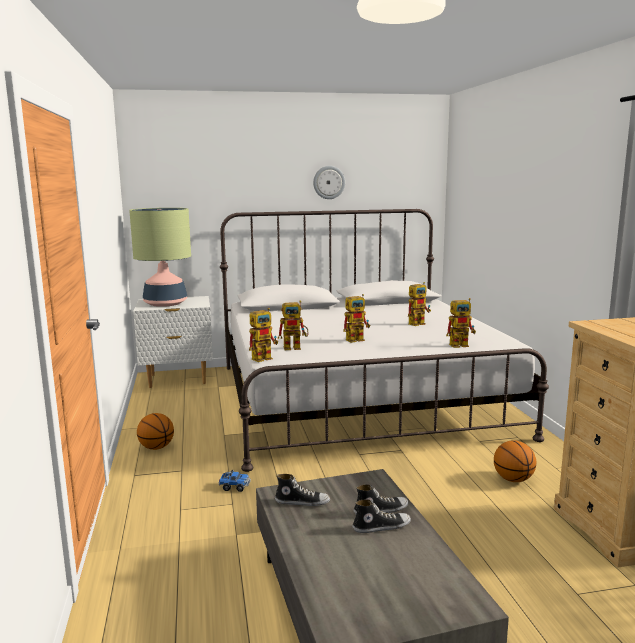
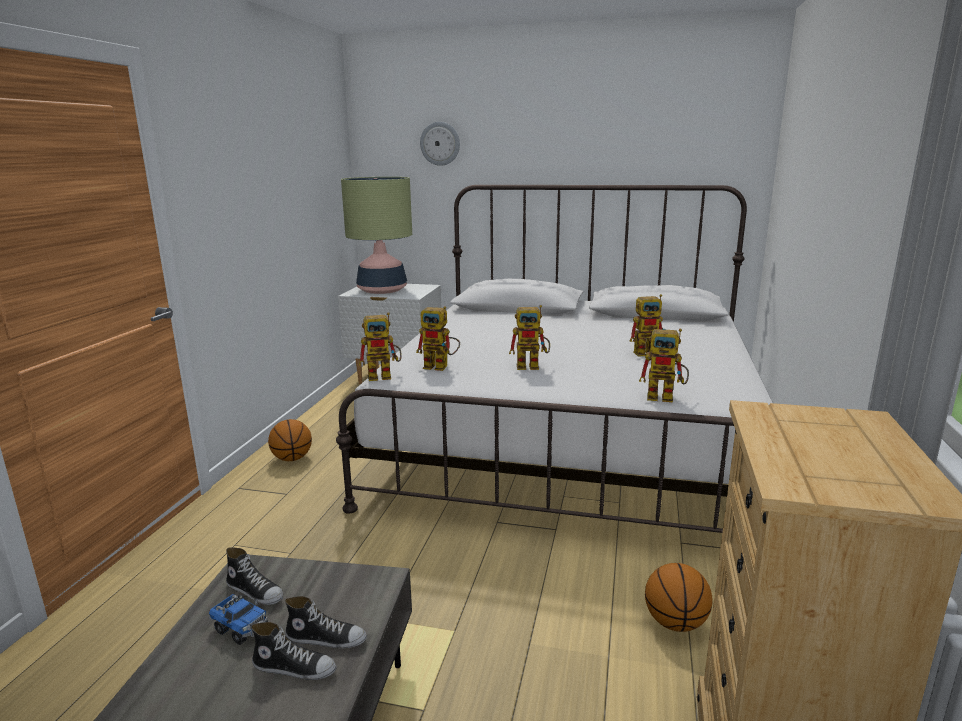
camera: 25 degrees right, 5 degrees up
toy truck [218,470,251,492] -> toy truck moved to [209,594,268,645]
wall clock [313,166,345,199] -> wall clock moved to [420,122,460,166]

